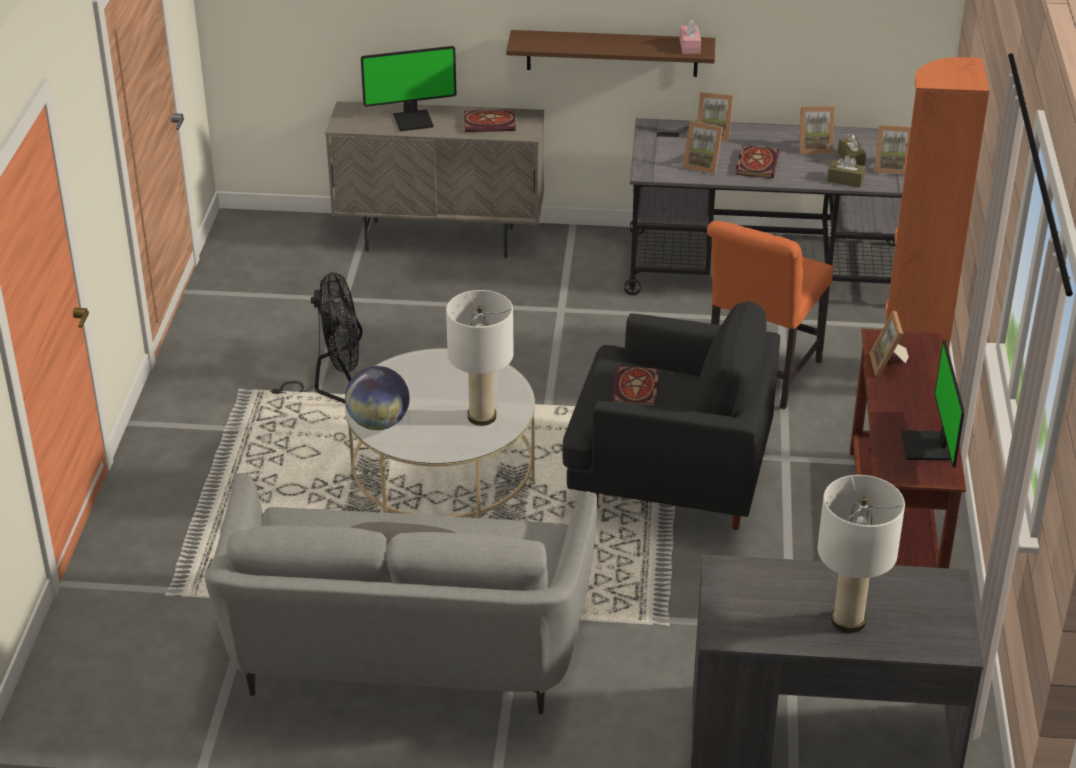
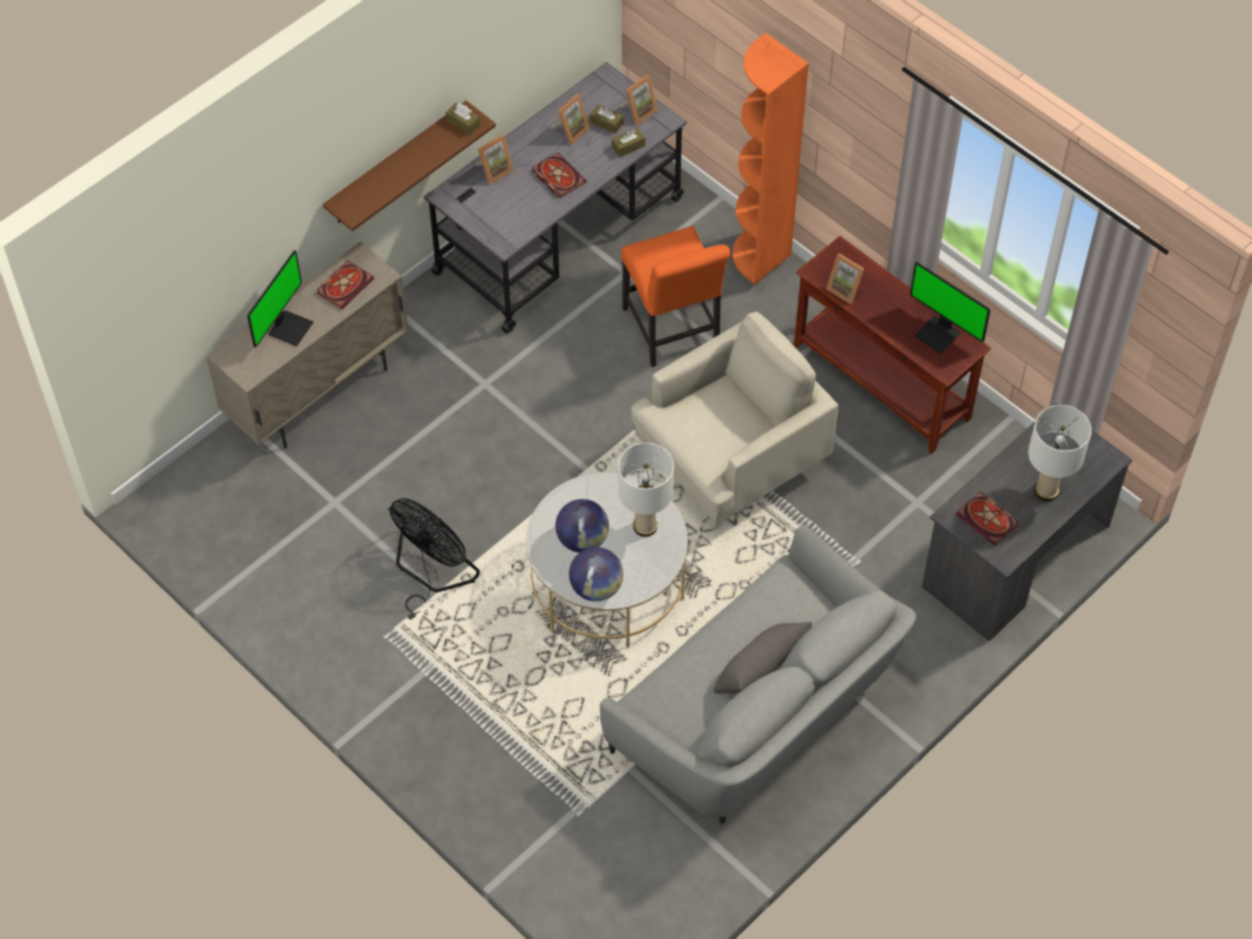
camera: 50 degrees left, 20 degrees up
black armchair [563,301,780,530] -> beige armchair [631,312,839,525]
book [612,366,659,405] -> book moved to [956,491,1019,546]
pink tissue box [679,20,701,54] -> brown tissue box [446,103,480,135]
picture frame [683,121,723,174] -> none
none -> globe [555,499,609,553]

